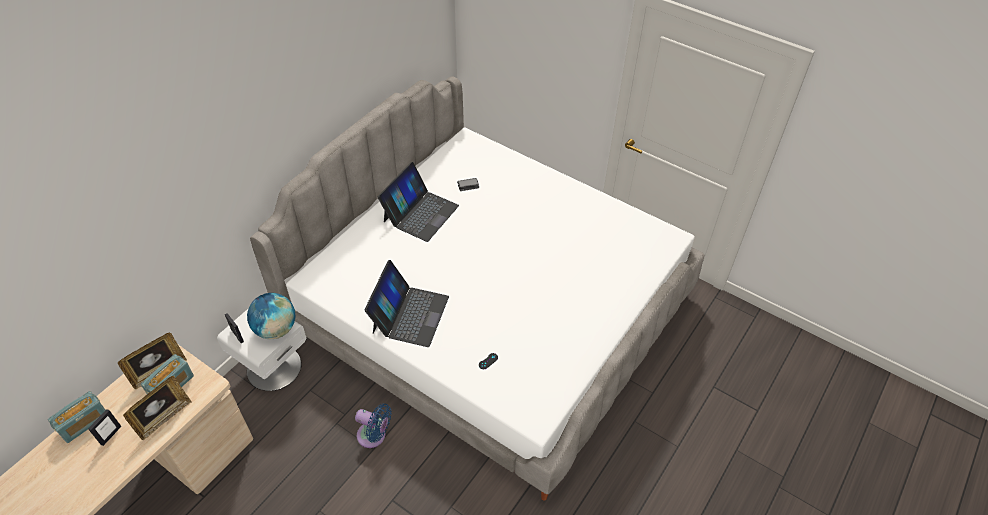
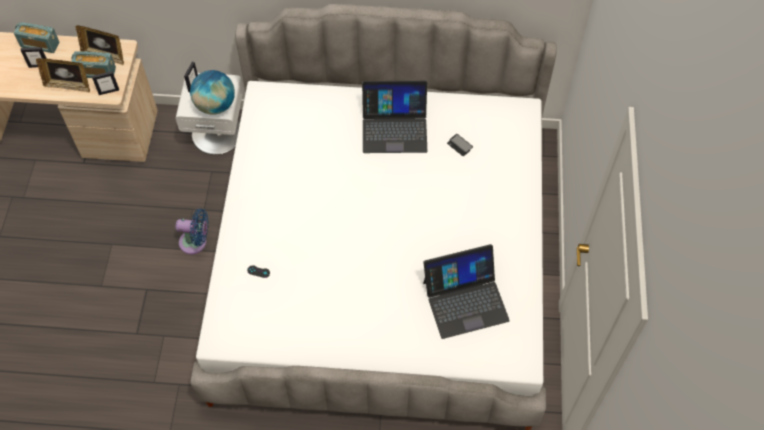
camera: 60 degrees right, 10 degrees up
blue fan [355,403,391,448] -> blue fan turned 75 degrees counterclockwise [176,208,209,254]
laptop [365,260,449,347] -> laptop moved to [423,244,510,339]
none -> picture frame [92,71,119,95]

